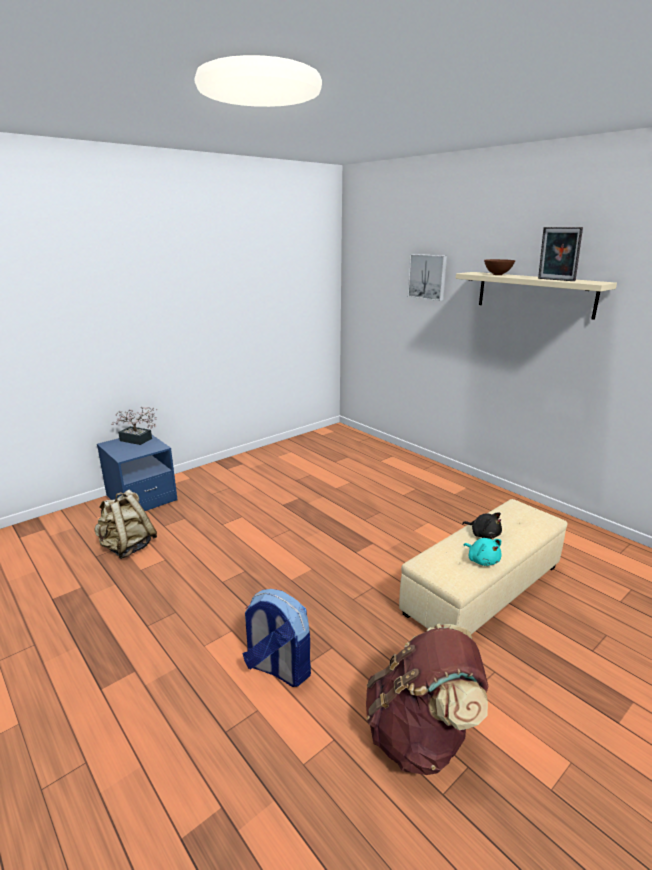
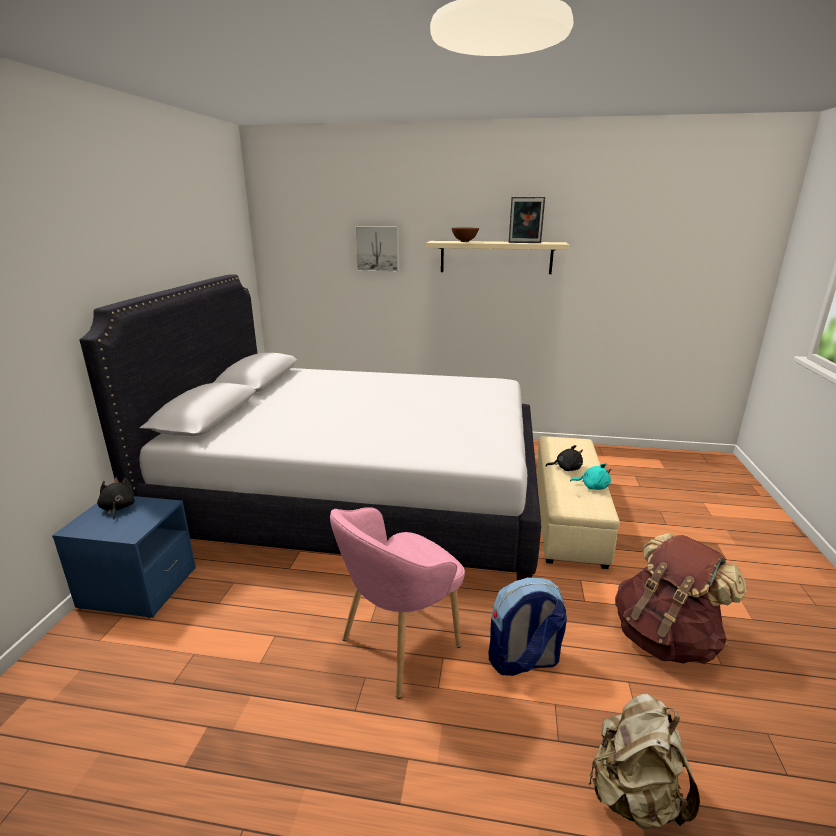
camera: 40 degrees left, 0 degrees up
beige backpack [94,490,157,559] -> beige backpack moved to [588,693,700,829]
potted plant [111,407,157,445] -> black plush toy [97,478,135,519]
none -> white bed [80,274,541,580]
none -> pink armchair [330,507,465,699]

